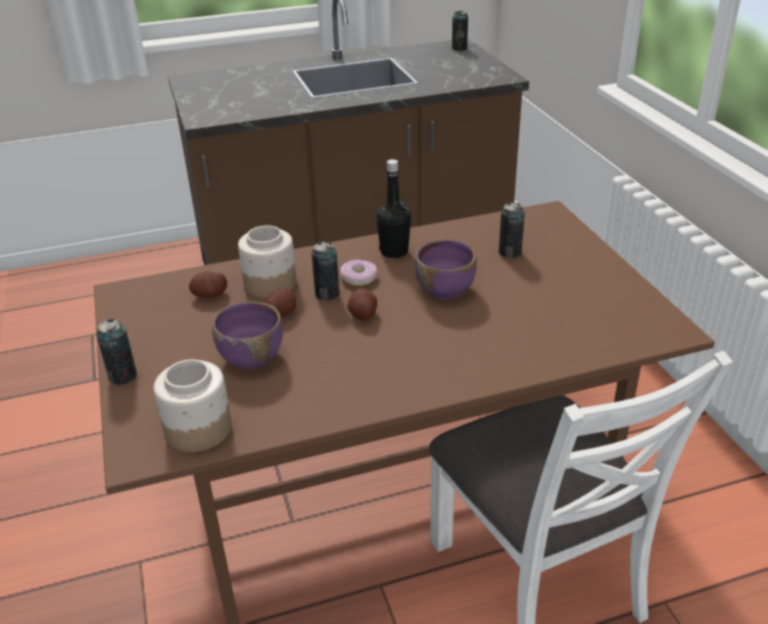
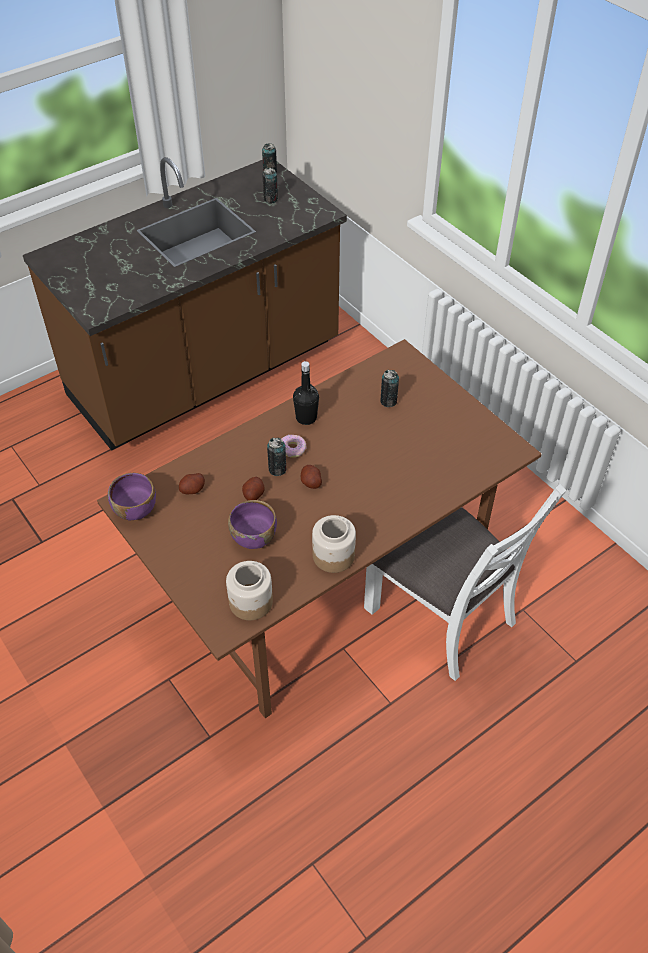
camera: 20 degrees left, 15 degrees up
can [97,319,137,385] -> can moved to [263,168,278,203]
jar [238,225,296,298] -> jar moved to [312,515,356,573]
purple bowl [414,239,477,300] -> purple bowl moved to [108,473,156,520]

